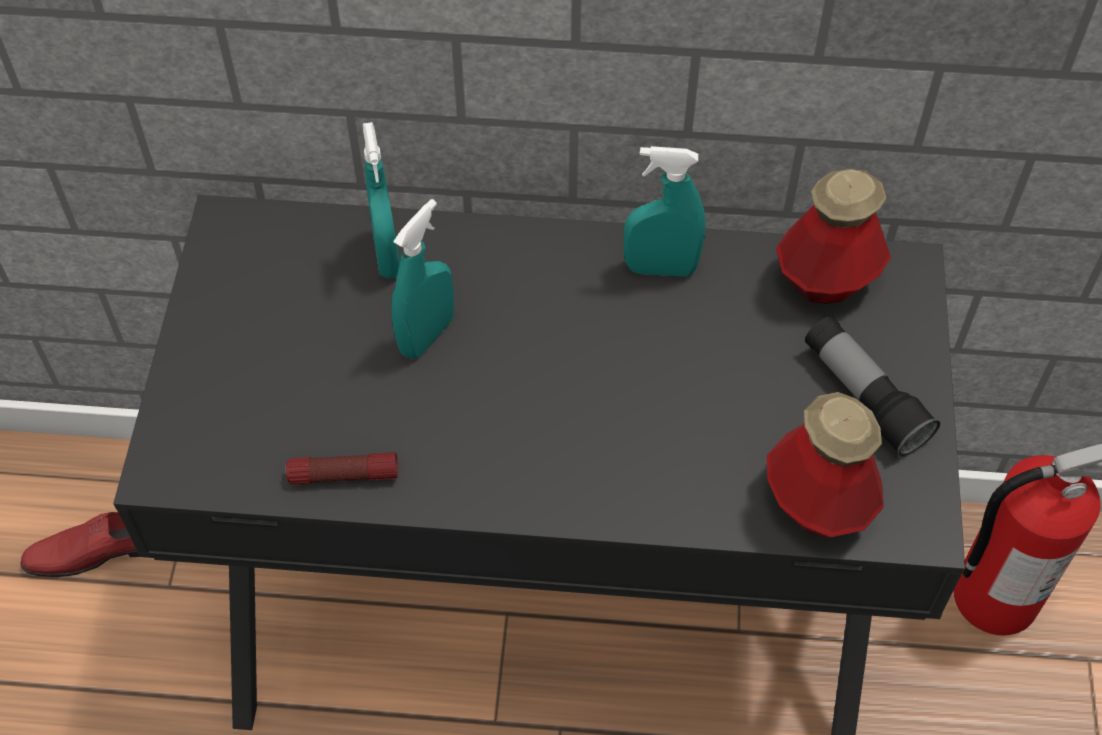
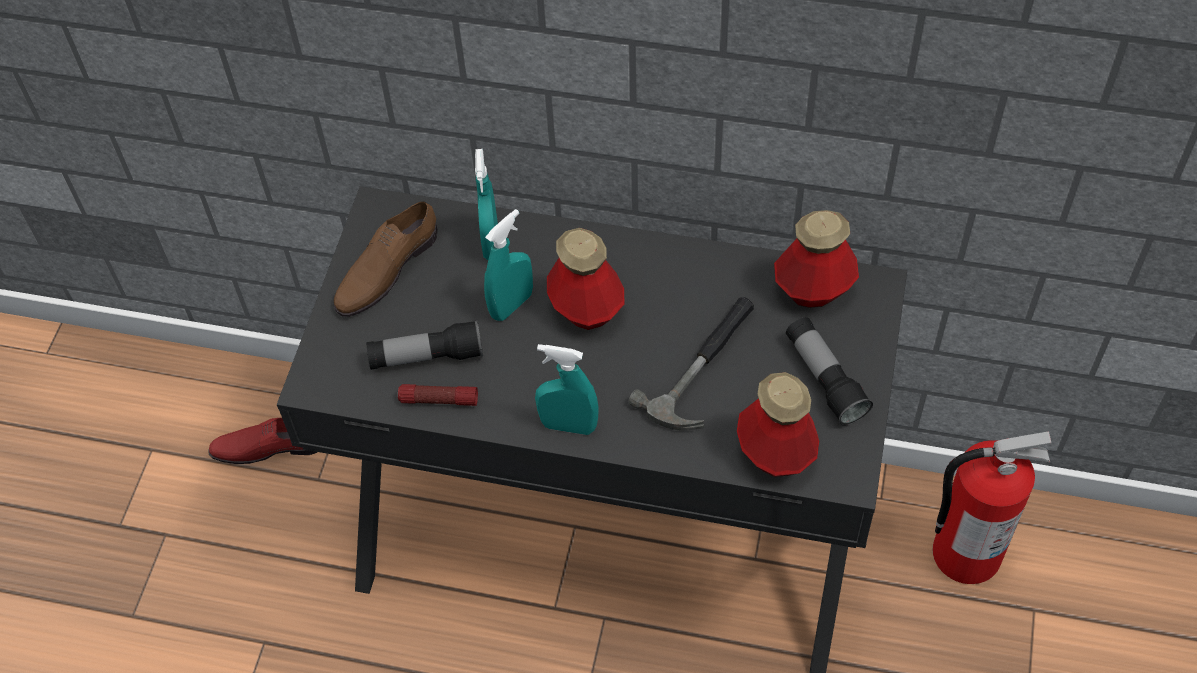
camera: 10 degrees right, 0 degrees up
turquoise spray bottle [624,146,706,277] -> turquoise spray bottle moved to [535,344,598,435]
none -> brown shoe [334,201,438,317]
none -> flashlight [366,320,483,370]
none -> bottle [547,228,625,330]
none -> hammer [628,297,754,431]

